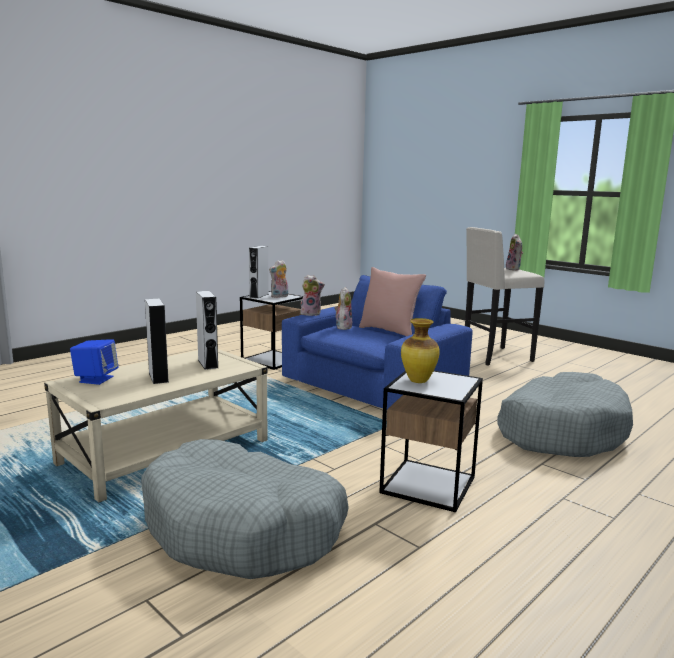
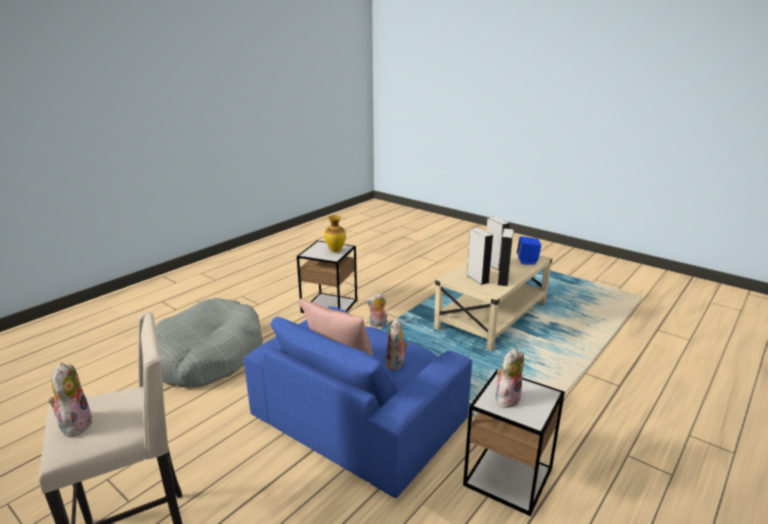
camera: 175 degrees right, 10 degrees up
grey dog bed [141,439,349,579] -> none
grey speaker [249,246,269,298] -> grey speaker moved to [498,229,514,286]
plush toy [300,275,325,316] -> plush toy moved to [366,293,388,327]

